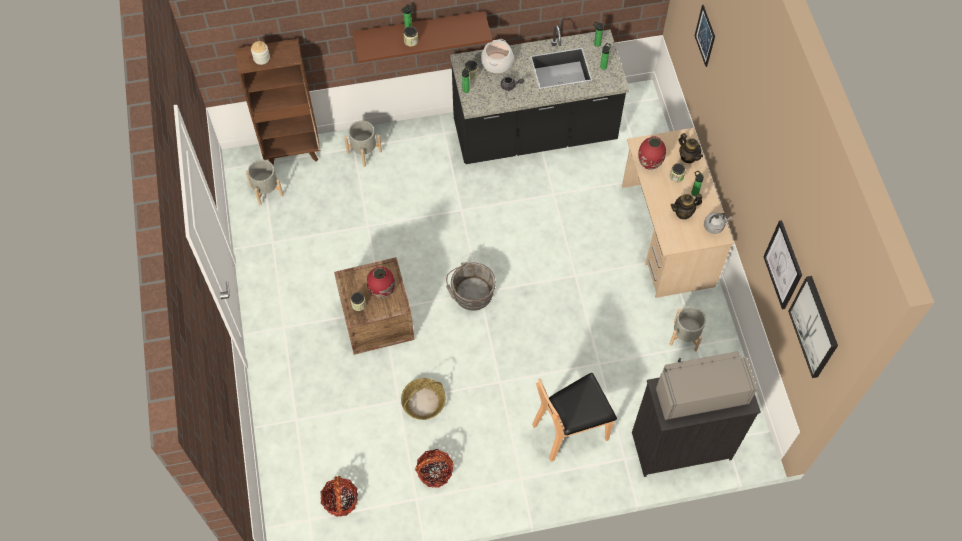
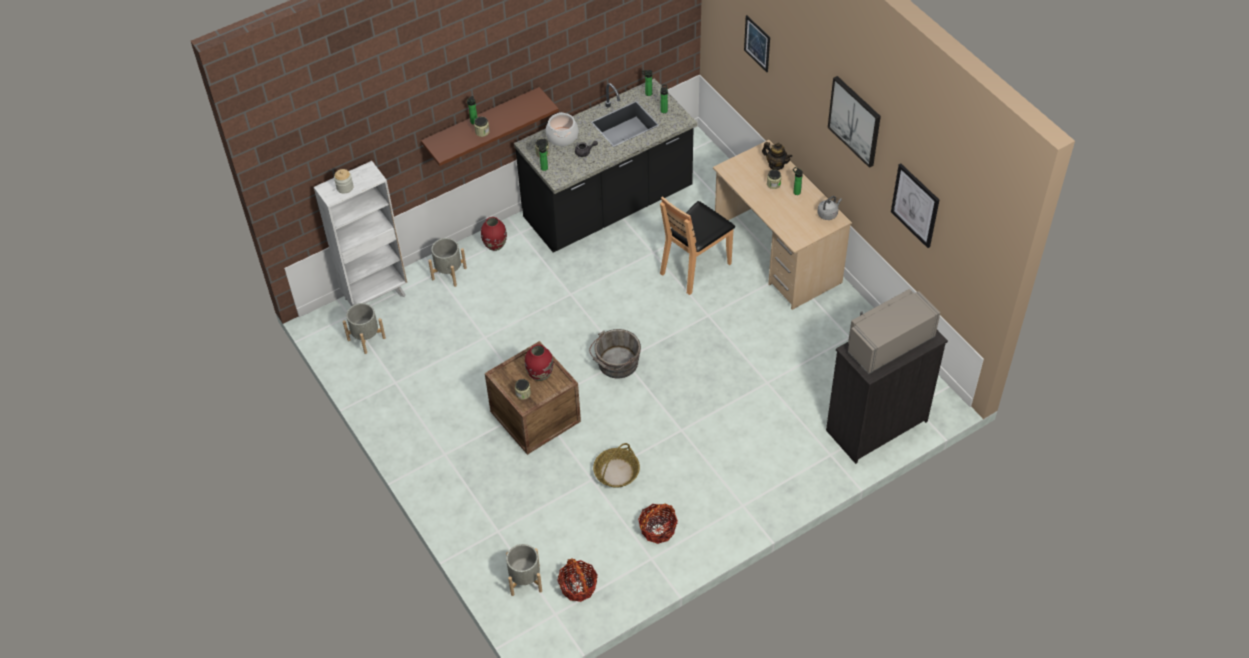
camera: 20 degrees left, 10 degrees down
brown bookcase [235,39,321,165] -> white bookcase [314,161,407,306]
brown chair [532,373,617,462] -> brown chair moved to [660,196,735,295]
red vase [638,136,666,170] -> red vase moved to [481,217,507,251]
grey planter [670,306,706,351] -> grey planter moved to [506,544,542,596]
teapot [671,194,702,219] -> none
picture [788,276,838,378] -> picture moved to [828,76,881,168]

